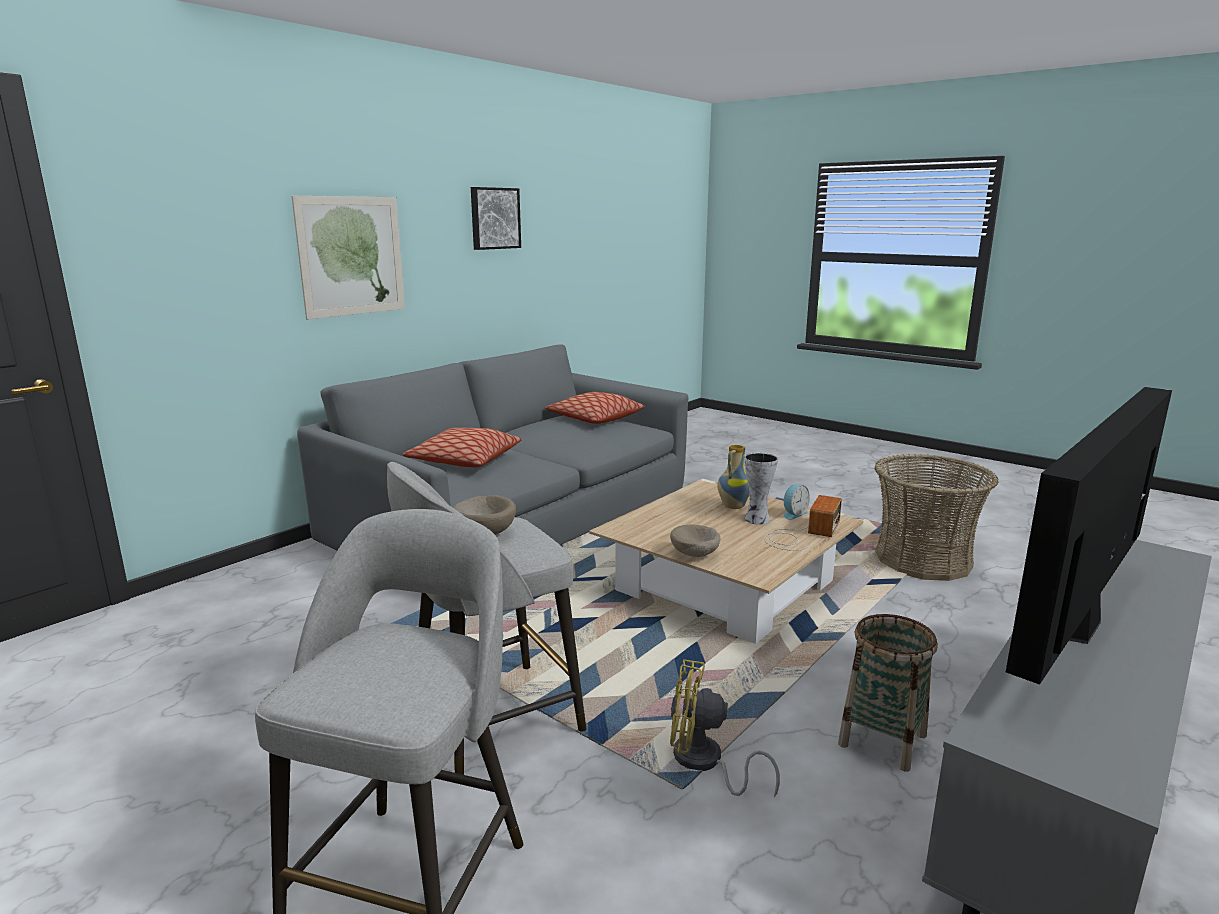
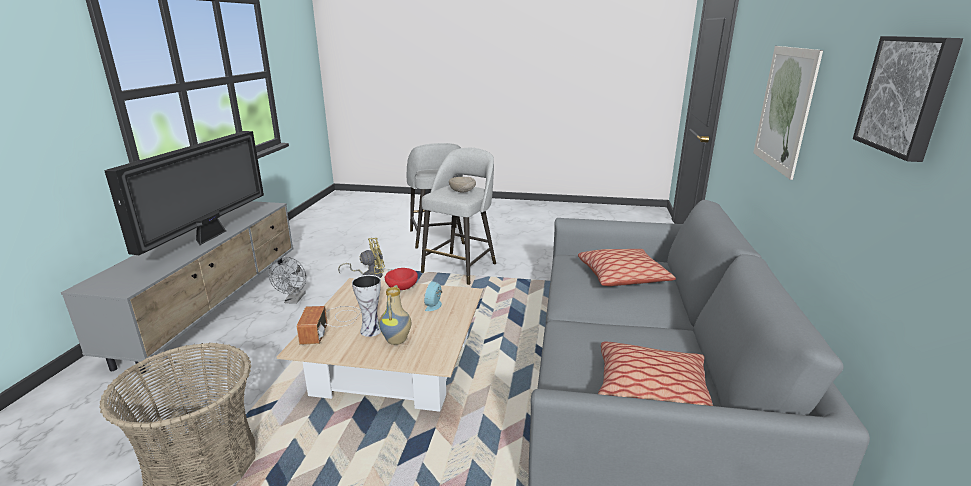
camera: 150 degrees right, 5 degrees up
beige bowl [670,525,720,557] -> red bowl [385,268,418,290]
alarm clock [784,484,810,520] -> alarm clock moved to [424,281,442,311]
basket [838,614,938,772] -> grey fan [268,257,306,304]

